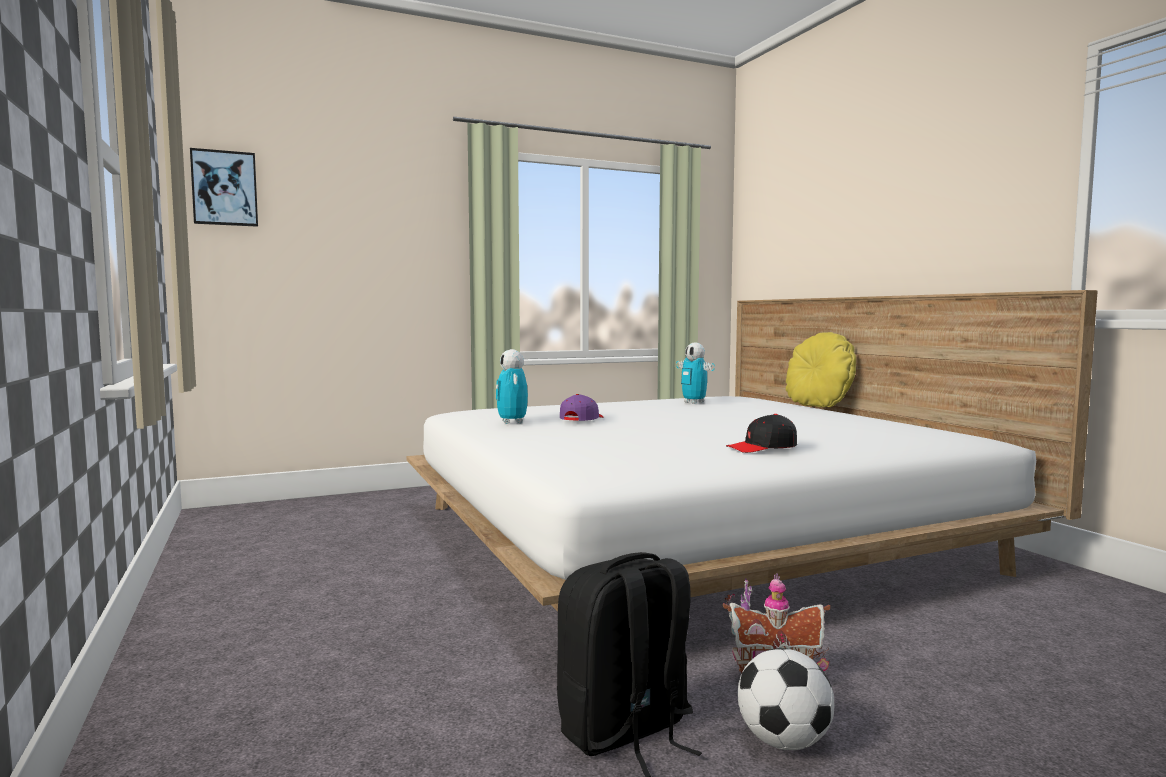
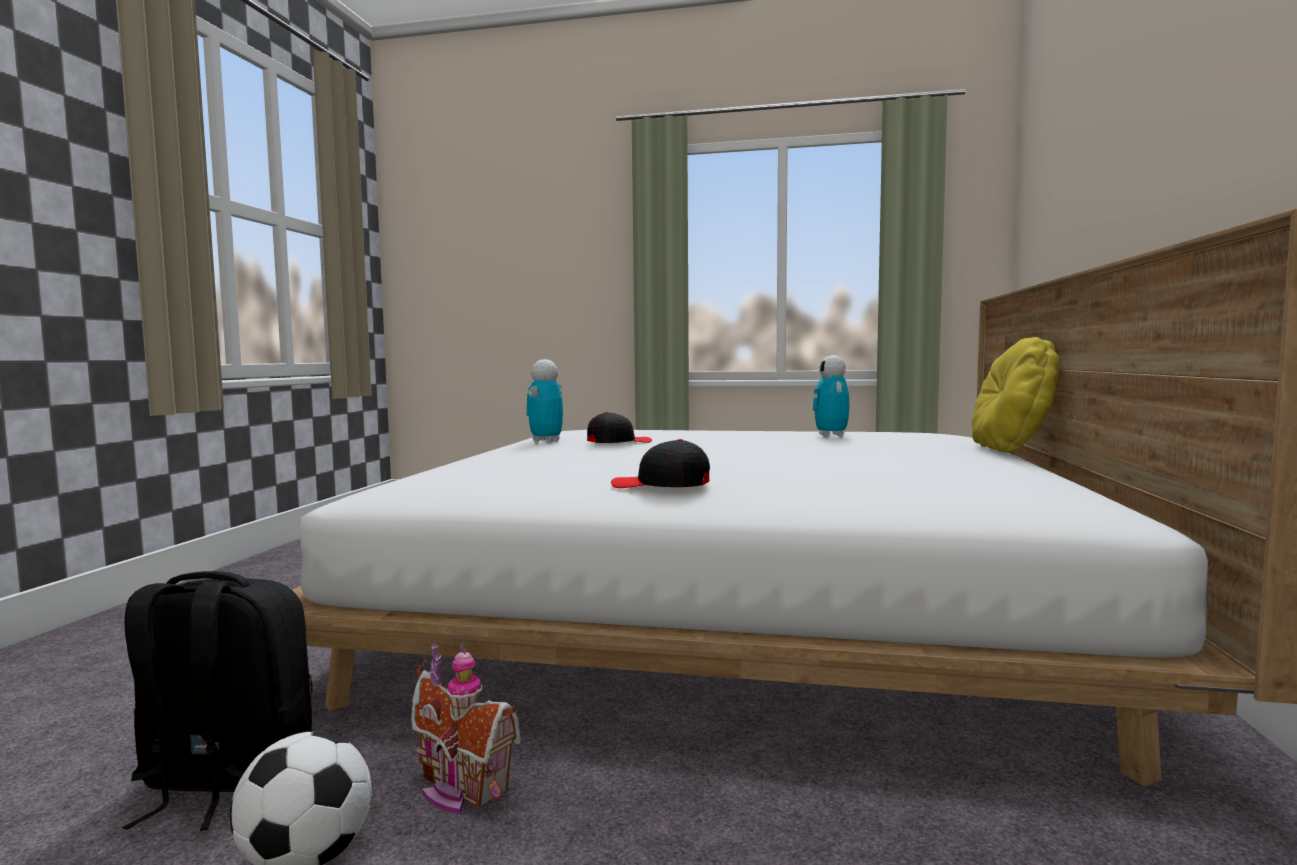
camera: 35 degrees right, 0 degrees up
picture [190,148,258,227] -> none
purple cap [560,394,603,421] -> black cap [587,412,652,443]

